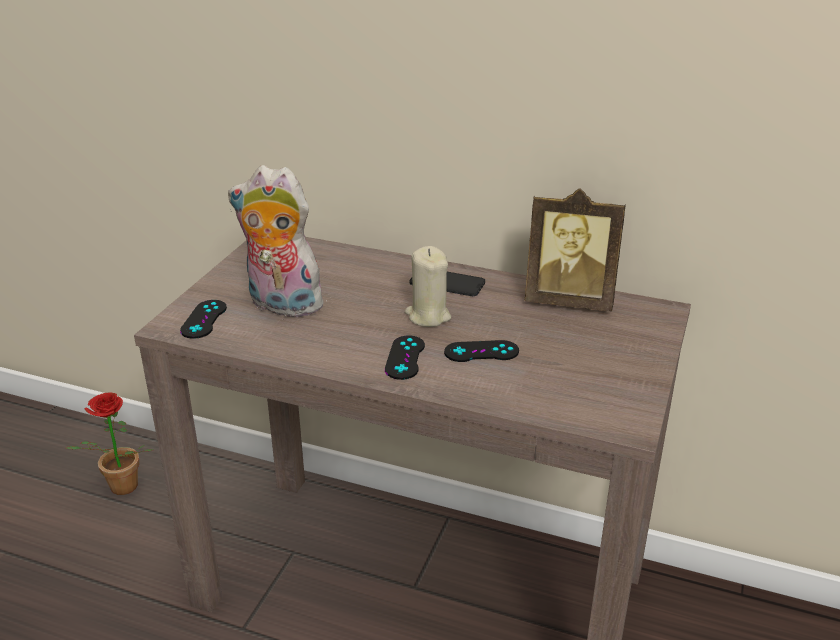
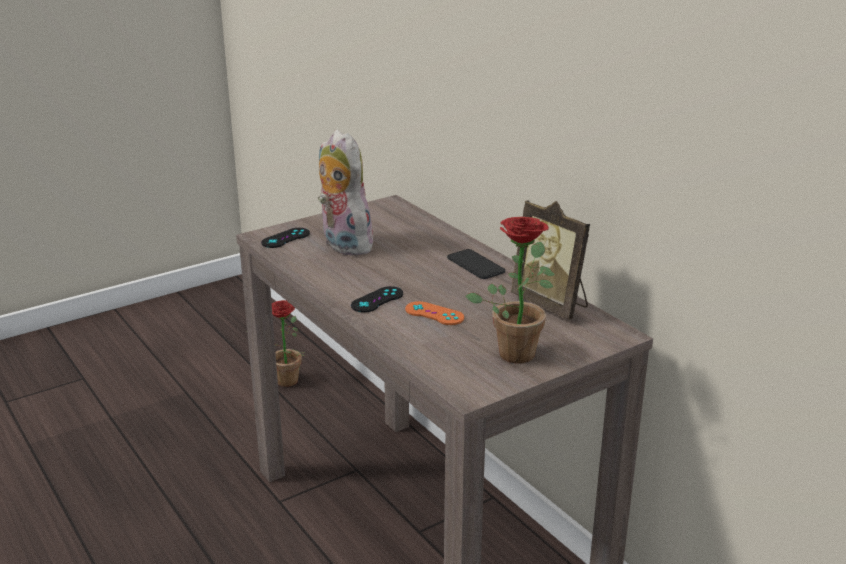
camera: 35 degrees right, 5 degrees down
beige candle [405,246,451,327] -> none
black game controller [444,340,519,362] -> orange game controller [405,301,464,325]
none -> potted plant [465,217,555,363]

